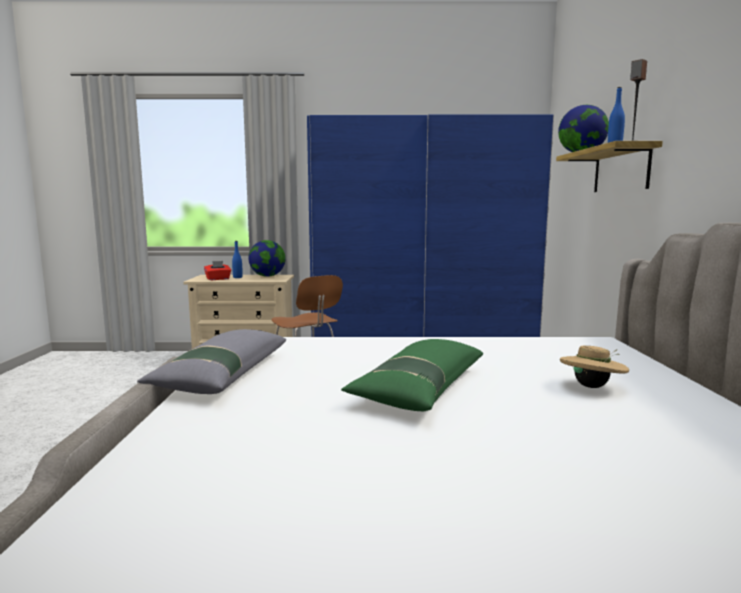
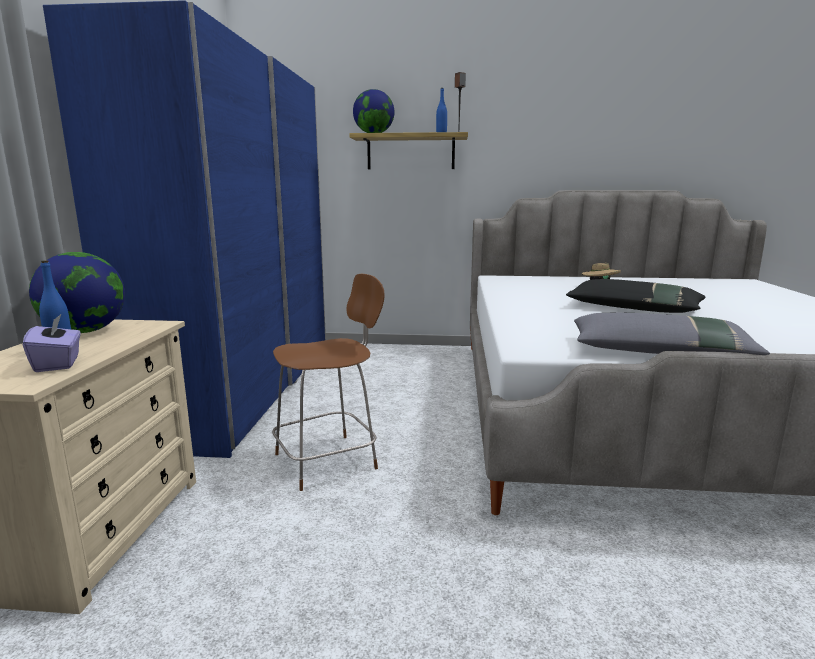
camera: 85 degrees left, 5 degrees up
red tissue box [204,261,231,280] -> purple tissue box [23,314,81,372]
green pillow [341,339,483,411] -> black pillow [566,279,706,313]

